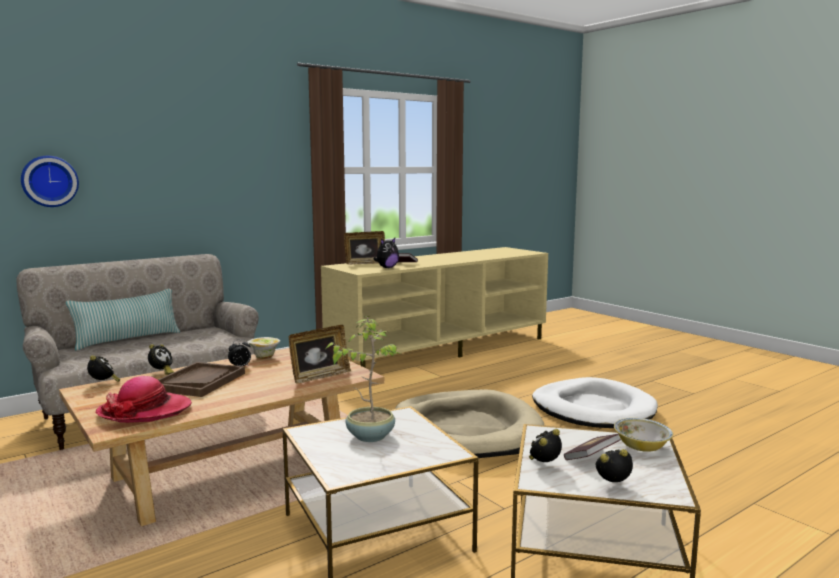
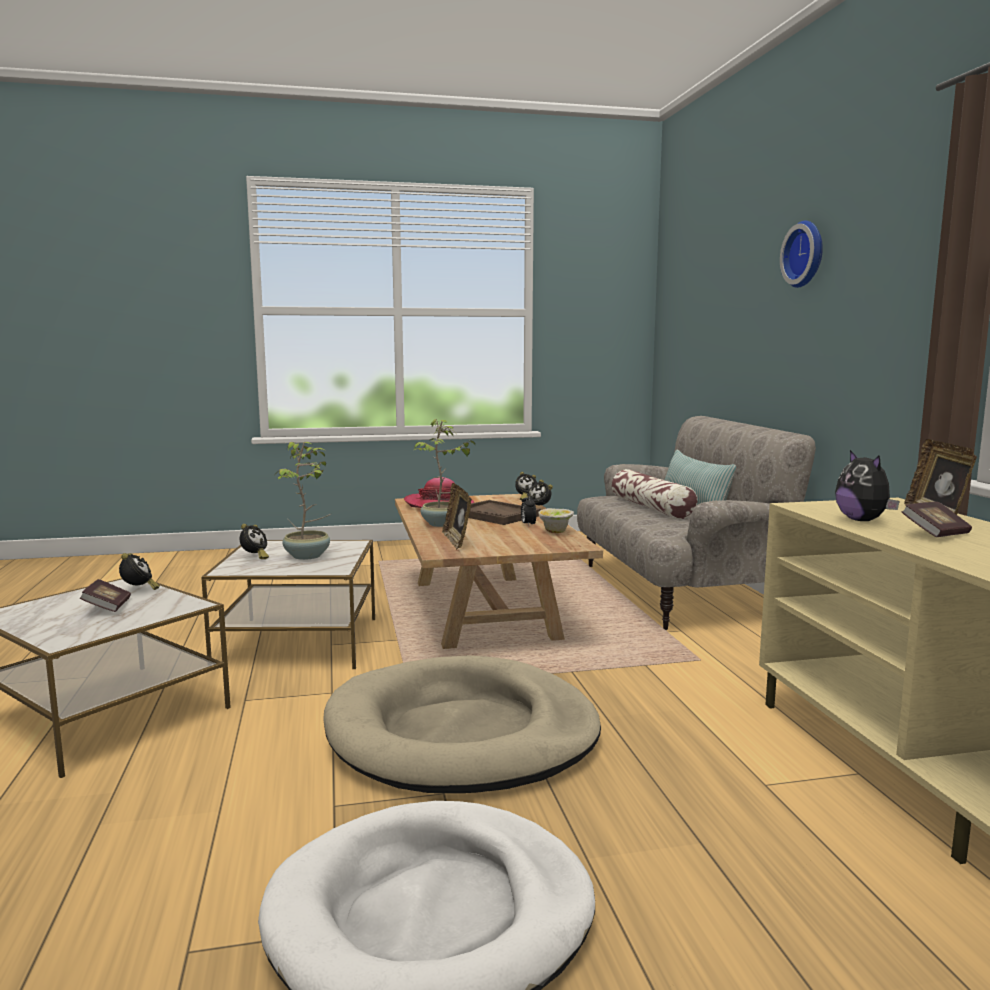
camera: 115 degrees right, 0 degrees up
wall clock [21,156,79,207] -> wall clock moved to [780,220,823,288]
alarm clock [596,449,633,482] -> alarm clock moved to [239,524,269,559]
bowl [614,418,673,452] -> none
none -> potted plant [414,419,475,527]
none -> pillow [612,469,698,519]

